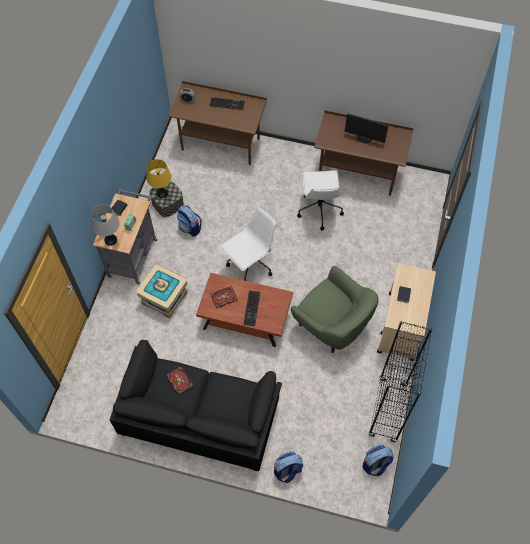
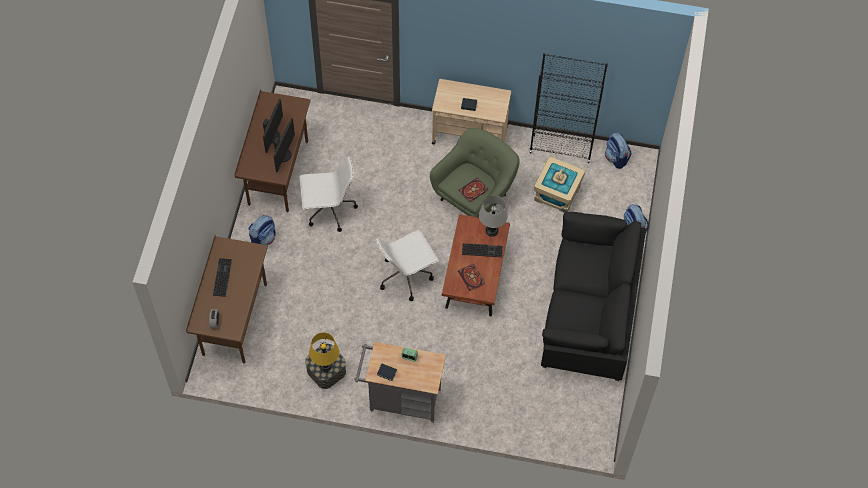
camera: 95 degrees left, 0 degrees up
grey table lamp [91,204,120,246] -> grey table lamp moved to [479,195,508,237]
beige storage box [136,264,188,318] -> beige storage box moved to [534,157,585,213]
book [167,366,194,395] -> book moved to [459,177,488,202]
backpack [177,205,202,237] -> backpack moved to [249,215,276,246]
white office chair [220,207,276,281] -> white office chair turned 75 degrees counterclockwise [376,230,439,301]
none -> monitor [273,118,295,172]

